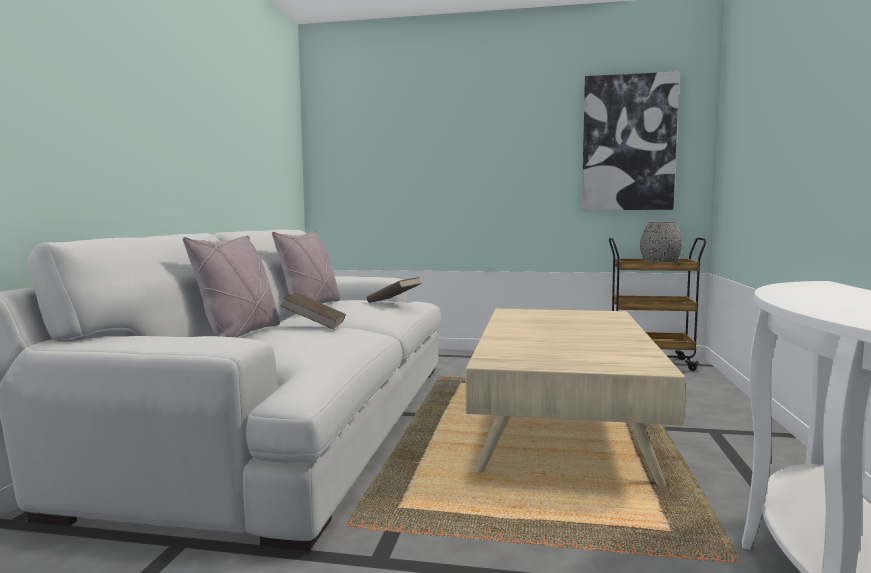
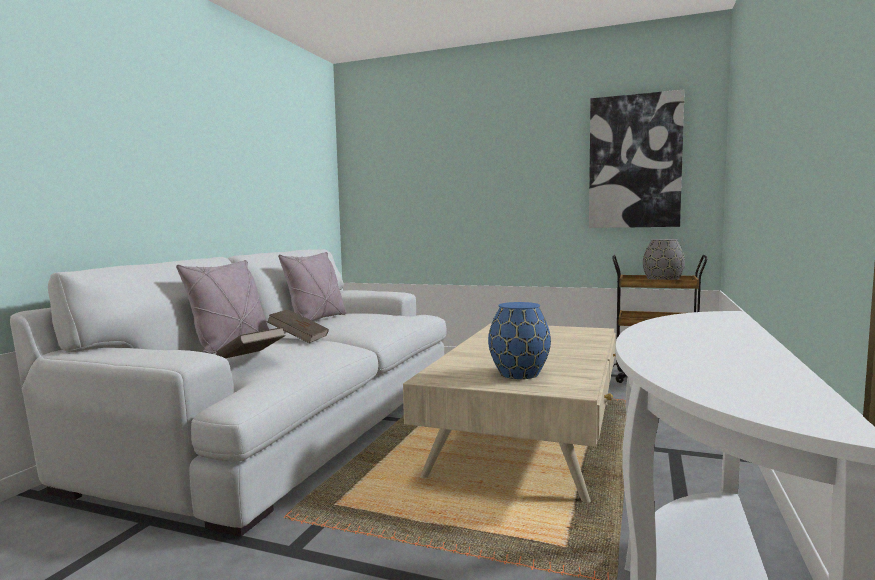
camera: 10 degrees right, 0 degrees up
brown book [367,277,422,303] -> brown book moved to [216,327,286,359]
none -> blue vase [488,302,551,379]

